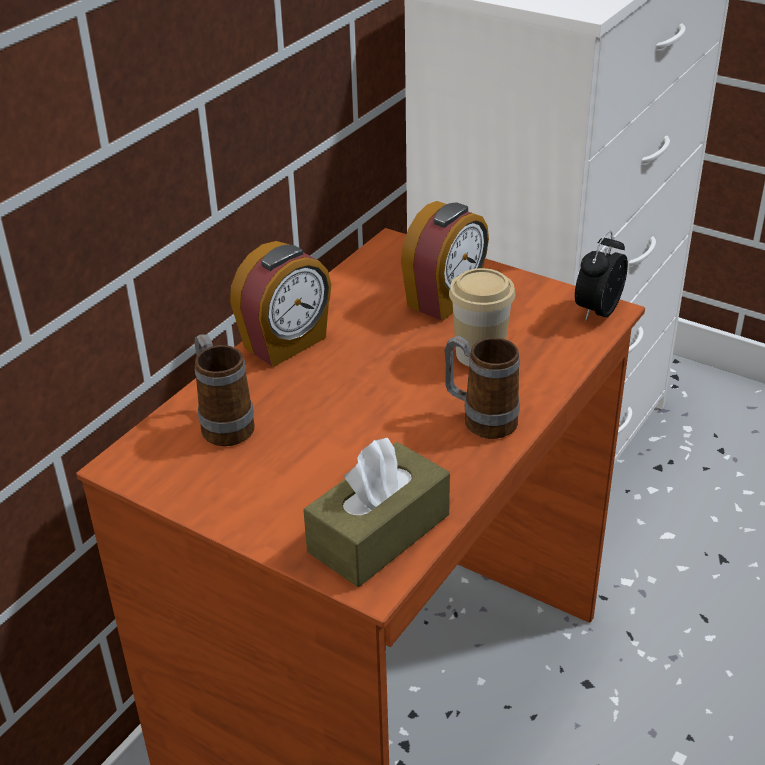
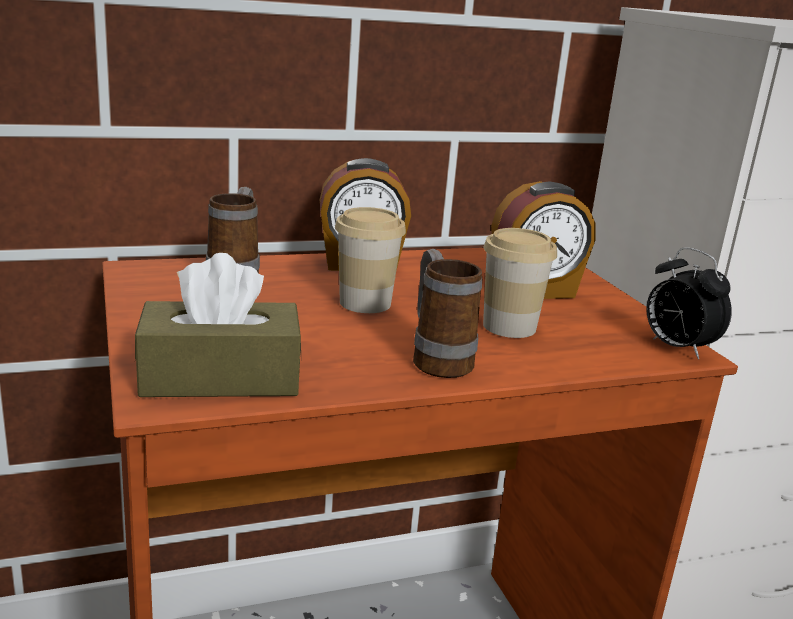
camera: 35 degrees right, 15 degrees down
alarm clock [575,231,628,322] -> alarm clock turned 105 degrees counterclockwise [646,247,732,359]
none -> cup [335,207,406,313]

